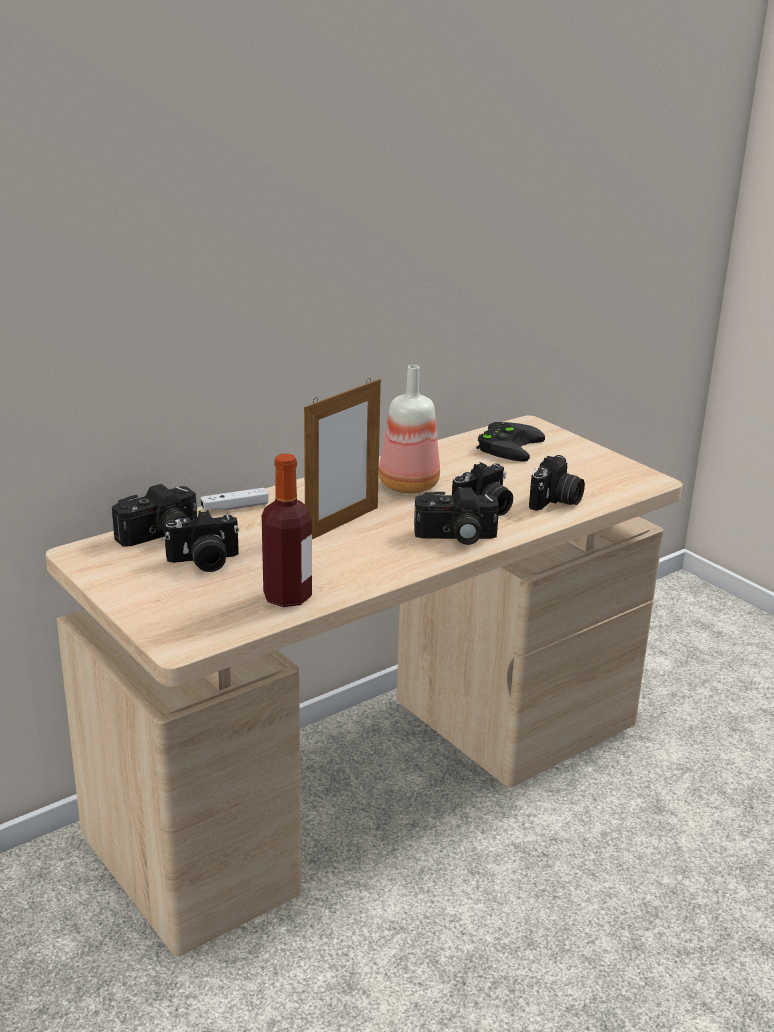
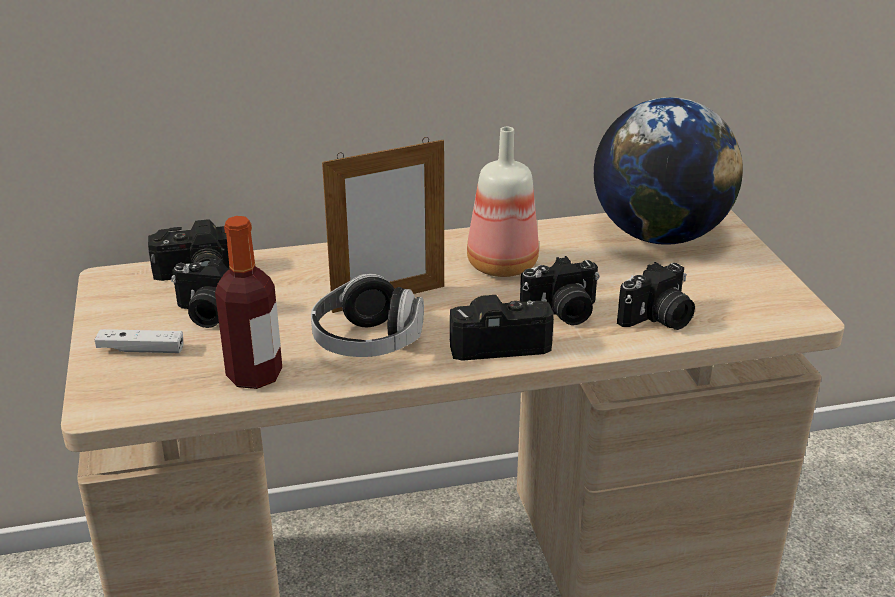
camera: 25 degrees right, 5 degrees up
white game controller [200,488,269,511] -> white game controller moved to [95,329,183,353]
camera [414,487,499,545] -> camera turned 150 degrees clockwise [450,295,554,361]
black game controller [476,422,545,462] -> globe [594,97,743,245]
none -> headphones [311,274,424,357]

